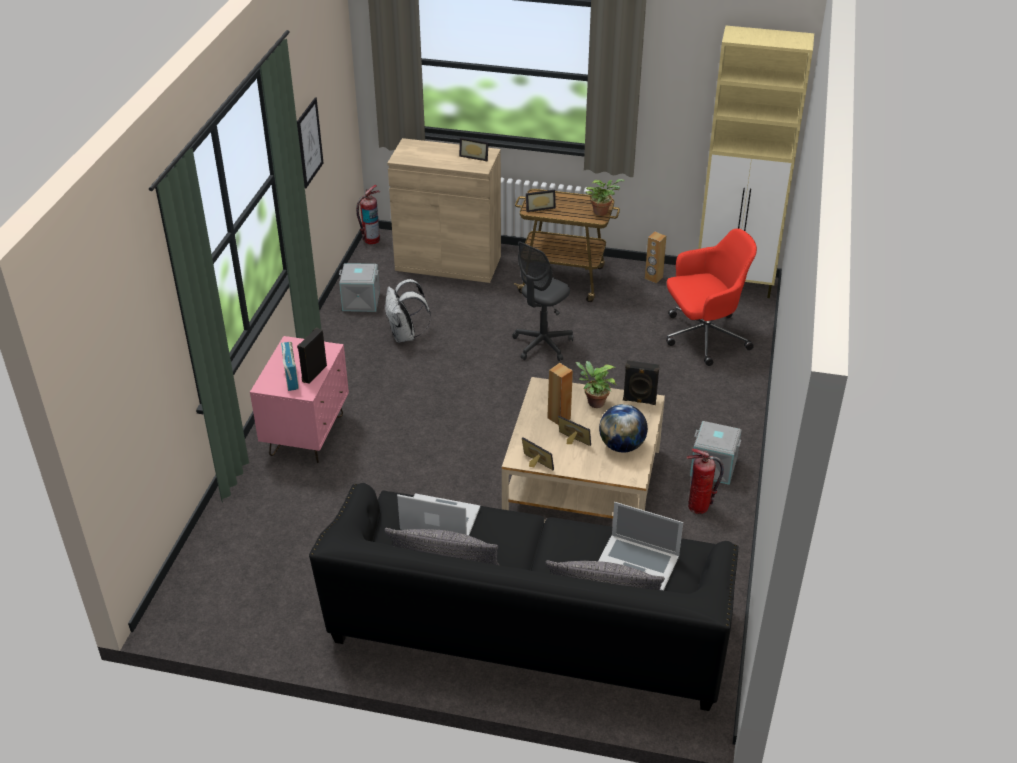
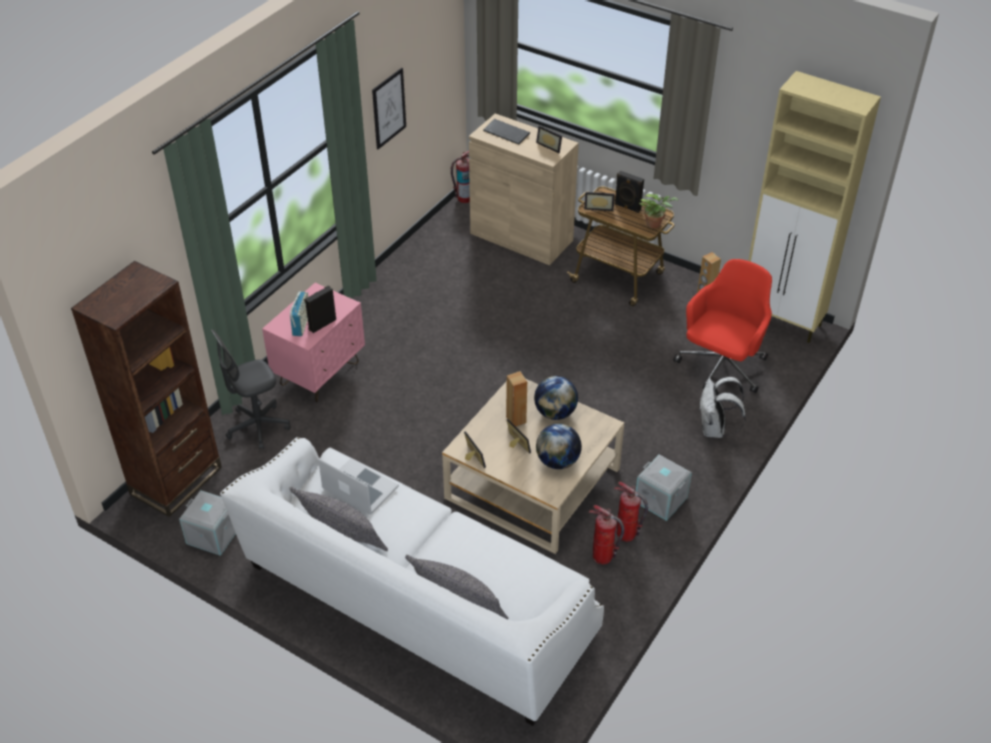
camera: 20 degrees right, 5 degrees up
black sofa [309,483,738,711] -> white sofa [220,437,604,726]
grey storage box [339,263,380,312] -> grey storage box moved to [179,490,236,556]
white backpack [385,279,431,343] -> white backpack moved to [699,377,746,438]
grey office chair [512,241,573,361] -> grey office chair moved to [211,329,291,450]
potted plant [575,361,617,408] -> globe [534,376,578,420]
laptop [599,502,683,591] -> none
black speaker [623,360,660,405] -> black speaker moved to [615,171,644,213]
red office chair [666,228,757,366] -> red office chair turned 60 degrees counterclockwise [673,259,772,393]
none -> brown bookcase [71,261,222,517]
none -> keyboard [483,119,530,145]
none -> fire extinguisher [589,505,625,565]

